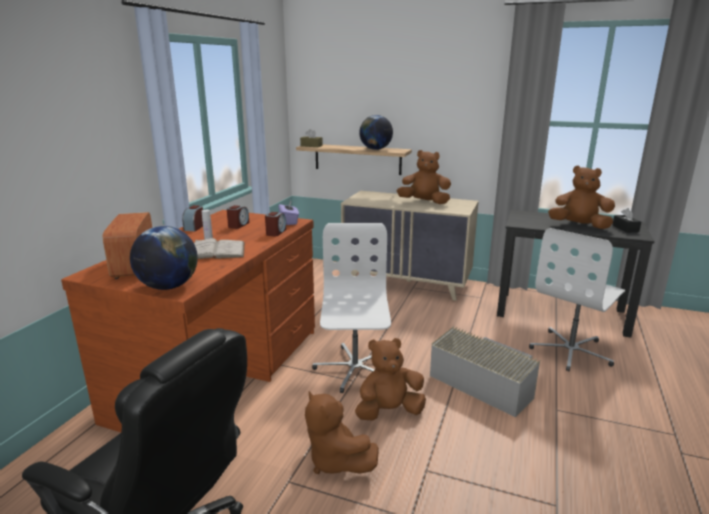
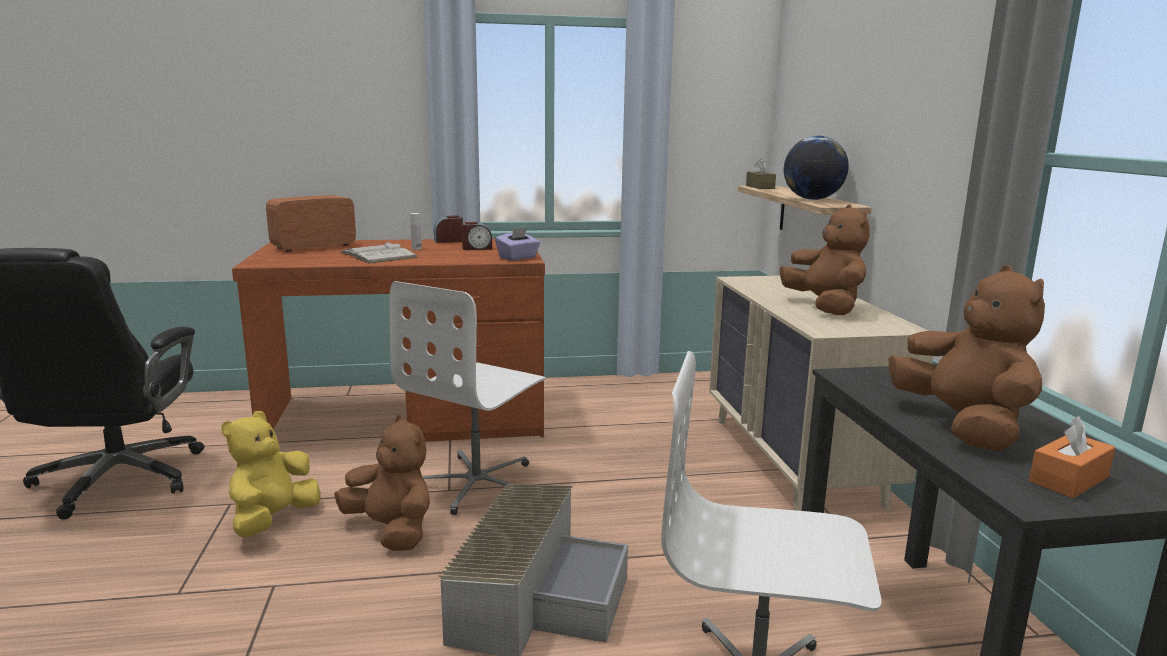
camera: 60 degrees right, 5 degrees down
globe [130,226,198,290] -> none
alarm clock [265,212,286,236] -> none
brown plush toy [305,391,379,474] -> yellow plush toy [221,411,321,537]
white office chair [312,223,391,393] -> white office chair turned 150 degrees clockwise [390,281,546,515]
black tissue box [613,208,641,233] -> orange tissue box [1029,416,1115,498]

